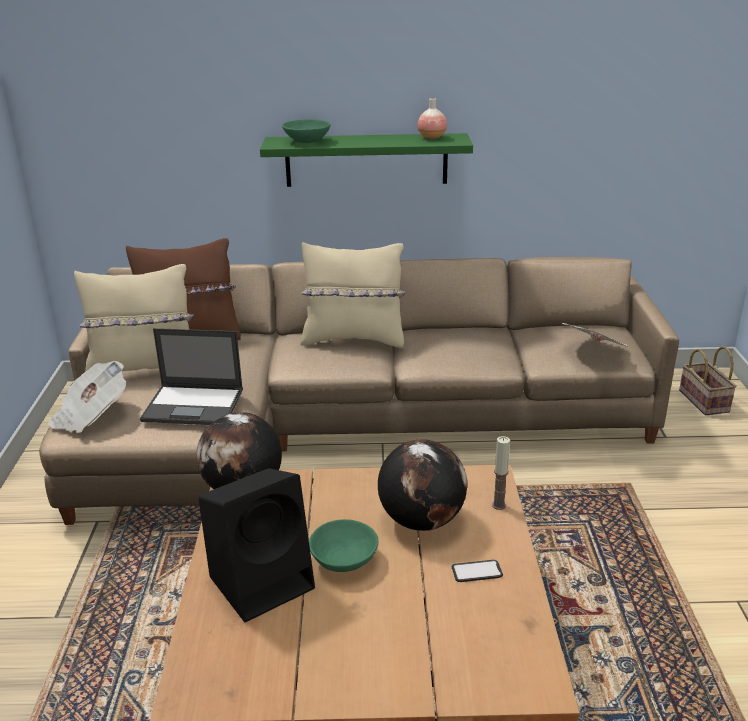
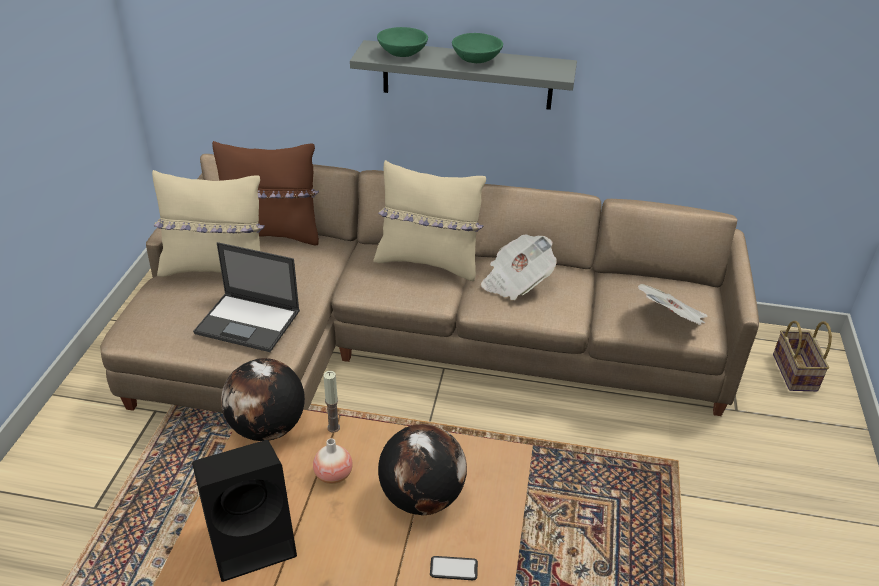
camera: 10 degrees right, 10 degrees up
newspaper [48,361,126,433] -> newspaper moved to [481,234,557,300]
green shelf [260,133,473,187] -> grey shelf [350,40,577,110]
green bowl [309,519,378,572] -> green bowl moved to [452,33,503,63]
vase [417,98,447,139] -> vase moved to [313,438,352,484]
candle [492,436,510,510] -> candle moved to [324,371,340,433]

